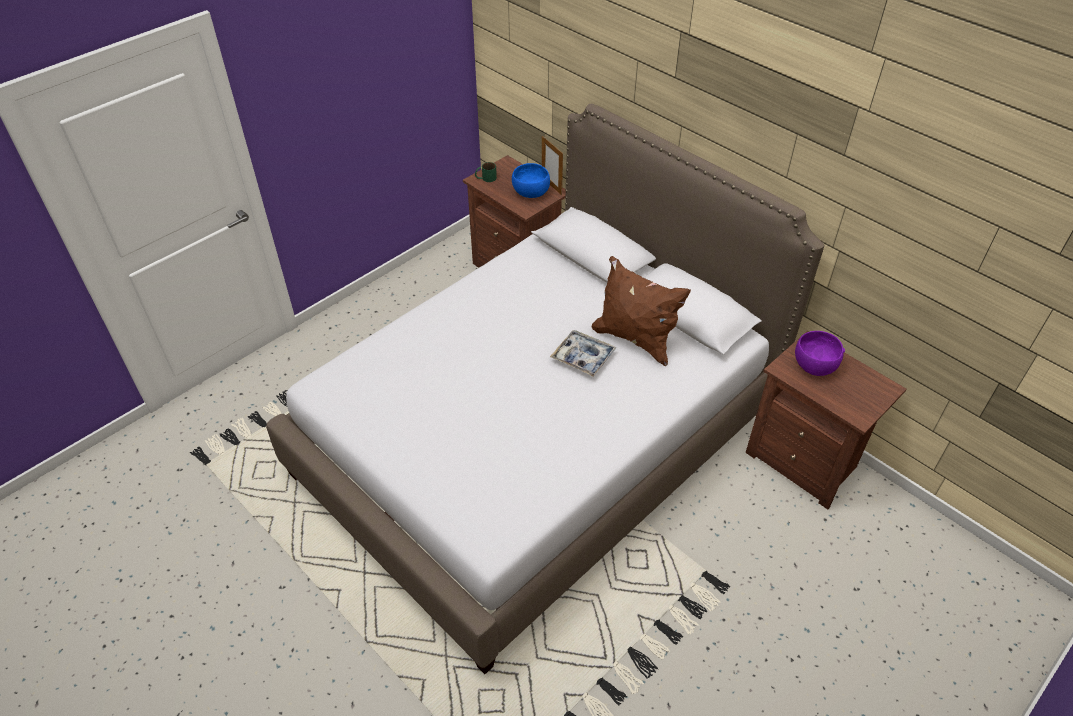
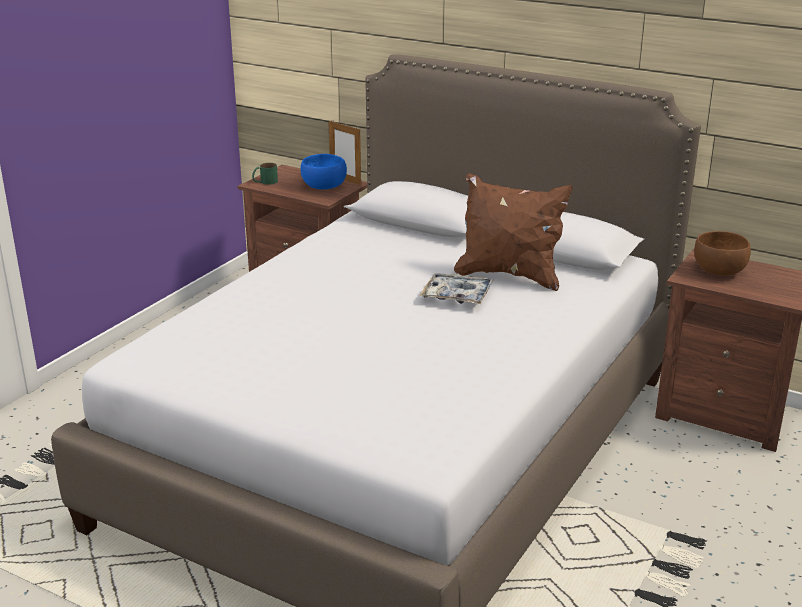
camera: 15 degrees left, 20 degrees down
purple bowl [795,331,845,376] -> brown bowl [694,231,751,276]

